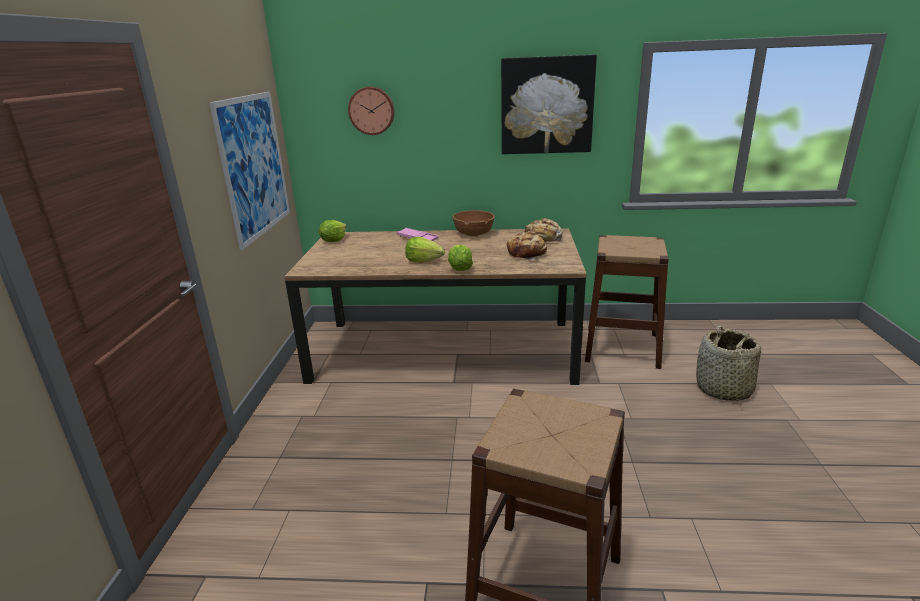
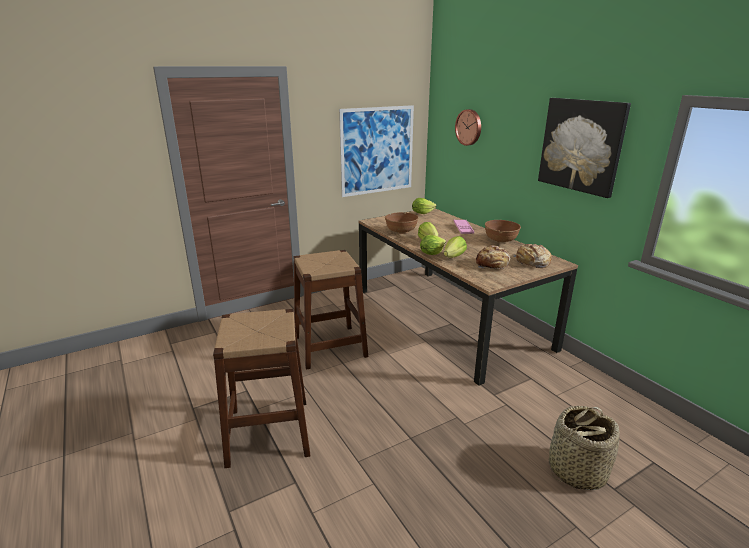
camera: 55 degrees right, 0 degrees up
brown stool [585,235,669,369] -> brown stool moved to [293,250,368,370]
none -> brown bowl [385,212,419,234]
none -> lettuce [444,236,467,258]

